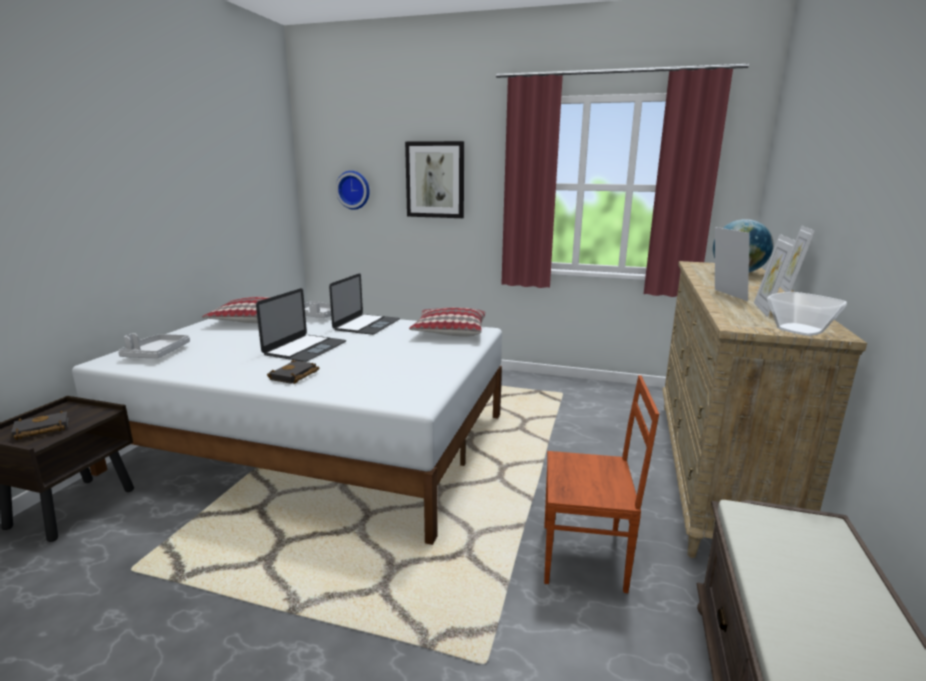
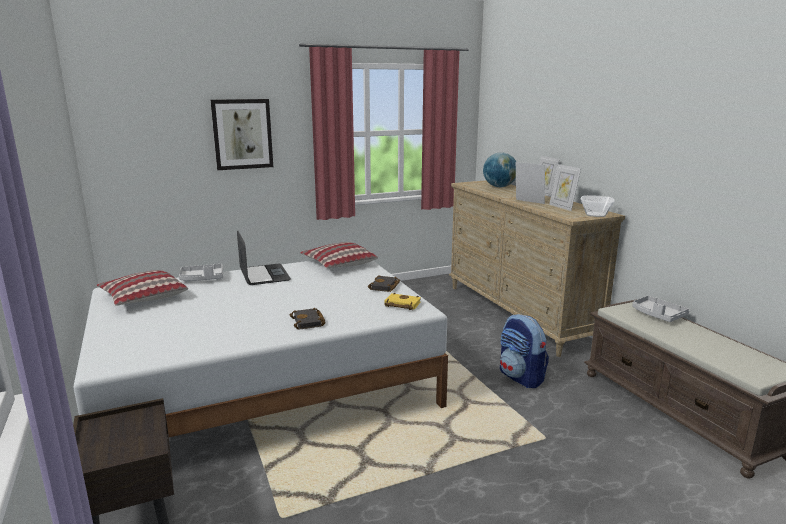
camera: 40 degrees left, 0 degrees up
black book [11,411,69,440] -> black book moved to [368,275,400,292]
grey tray [118,333,190,358] -> grey tray moved to [632,296,689,322]
laptop [256,288,346,362] -> none
wall clock [336,171,370,210] -> none
brown chair [544,375,659,593] -> backpack [500,314,549,388]
none -> yellow book [384,292,421,310]

